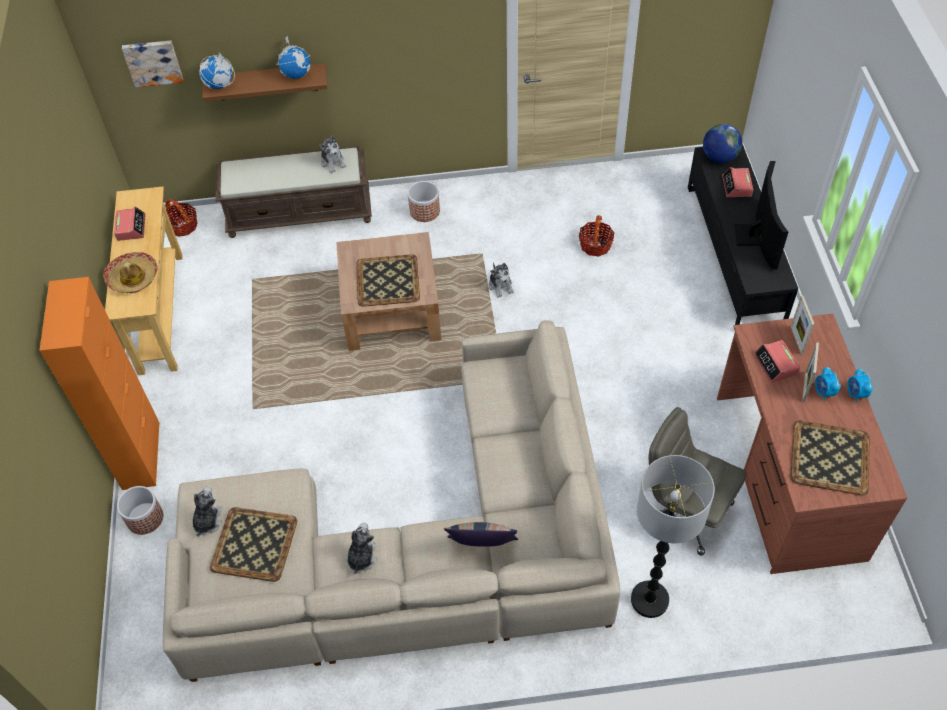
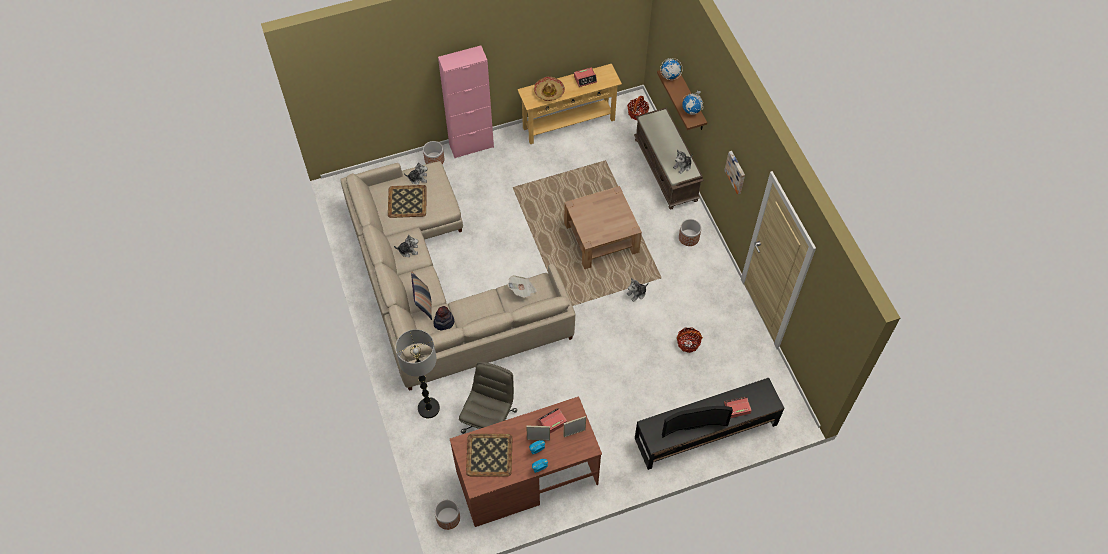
camera: 75 degrees right, 5 degrees up
orange cabinet [40,277,160,490] -> pink cabinet [438,45,494,158]
picture [122,41,183,87] -> picture moved to [724,151,745,194]
tray [356,254,420,307] -> none
globe [703,124,742,163] -> none
none -> hat [433,306,454,331]
none -> planter [434,499,460,530]
none -> newspaper [507,275,537,298]

